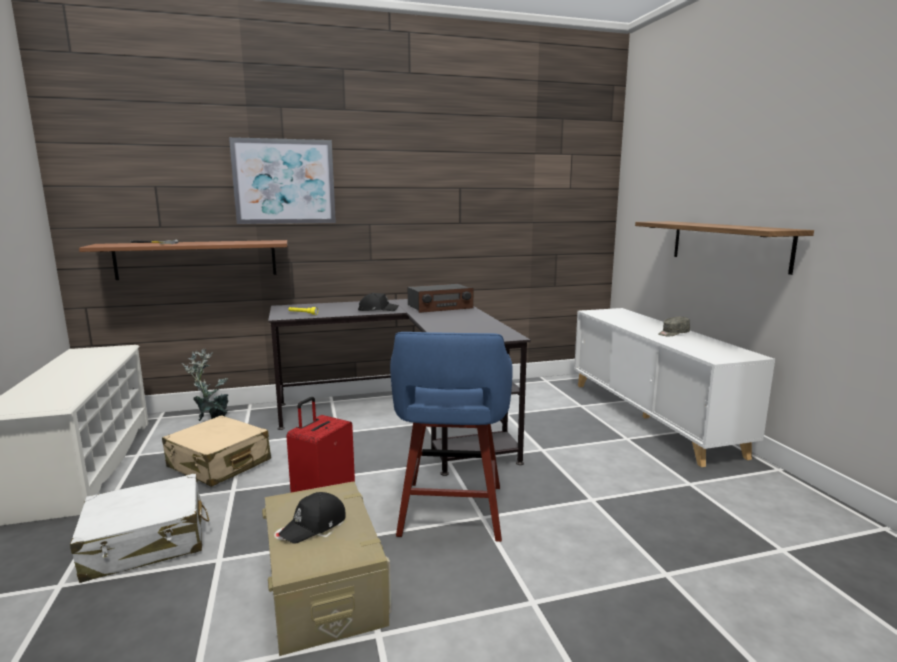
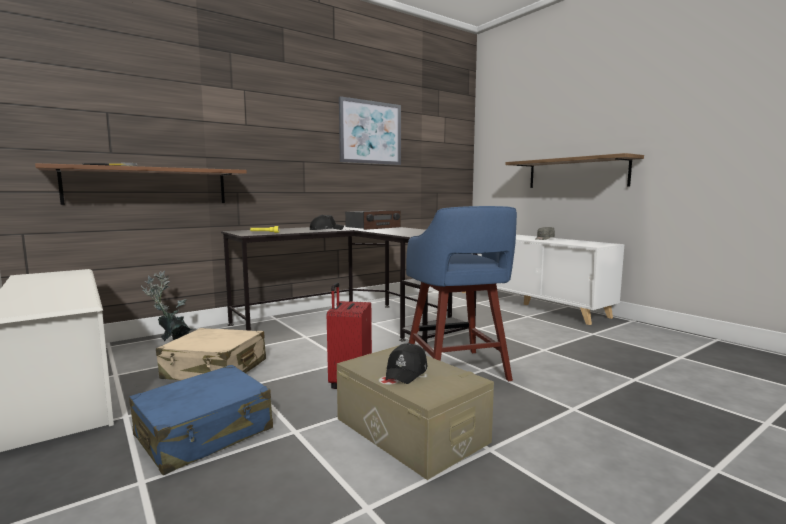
camera: 20 degrees left, 5 degrees down
white suitcase [70,473,209,583] -> blue suitcase [129,365,273,475]
picture [229,137,336,224] -> picture moved to [339,96,401,165]

